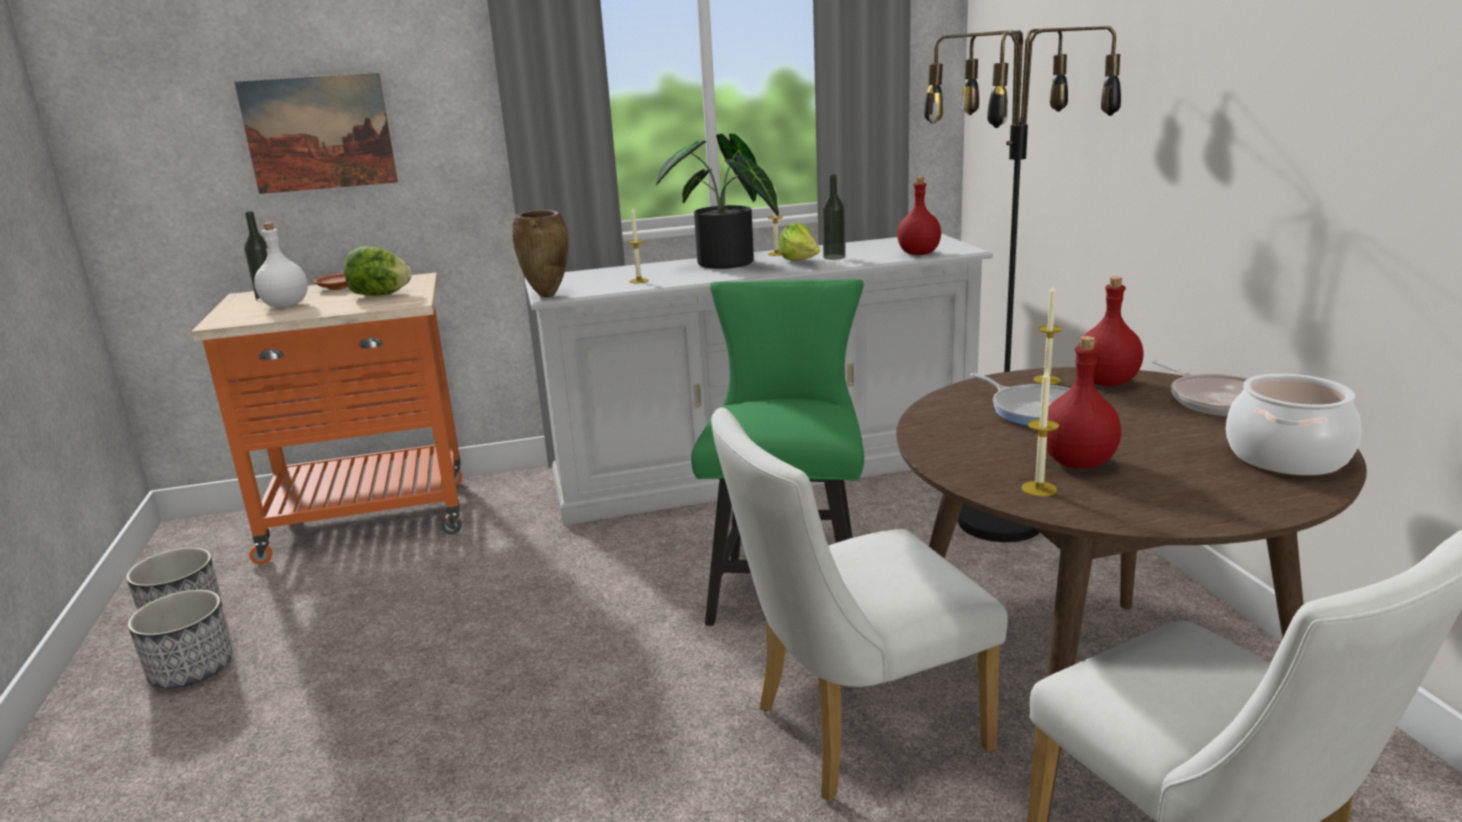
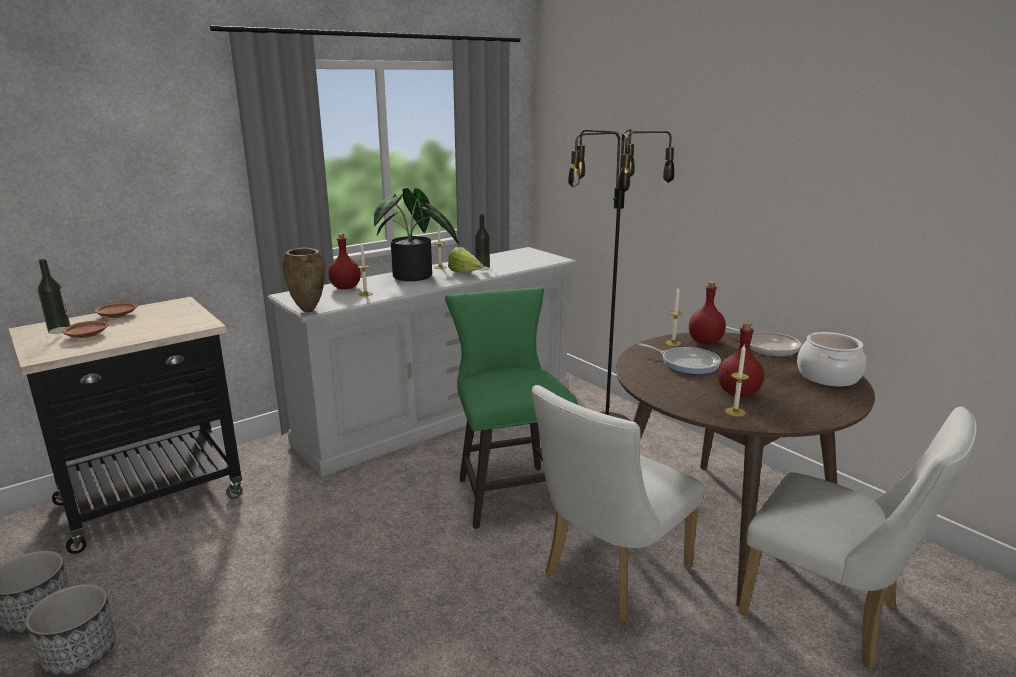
camera: 25 degrees left, 0 degrees up
orange cart [191,273,462,564] -> black cart [9,297,243,554]
picture [234,73,398,194] -> none
white bottle [254,222,308,307] -> brown plate [62,321,109,338]
lettuce [344,246,412,296] -> none
red bottle [897,177,941,255] -> red bottle moved to [328,233,361,289]

